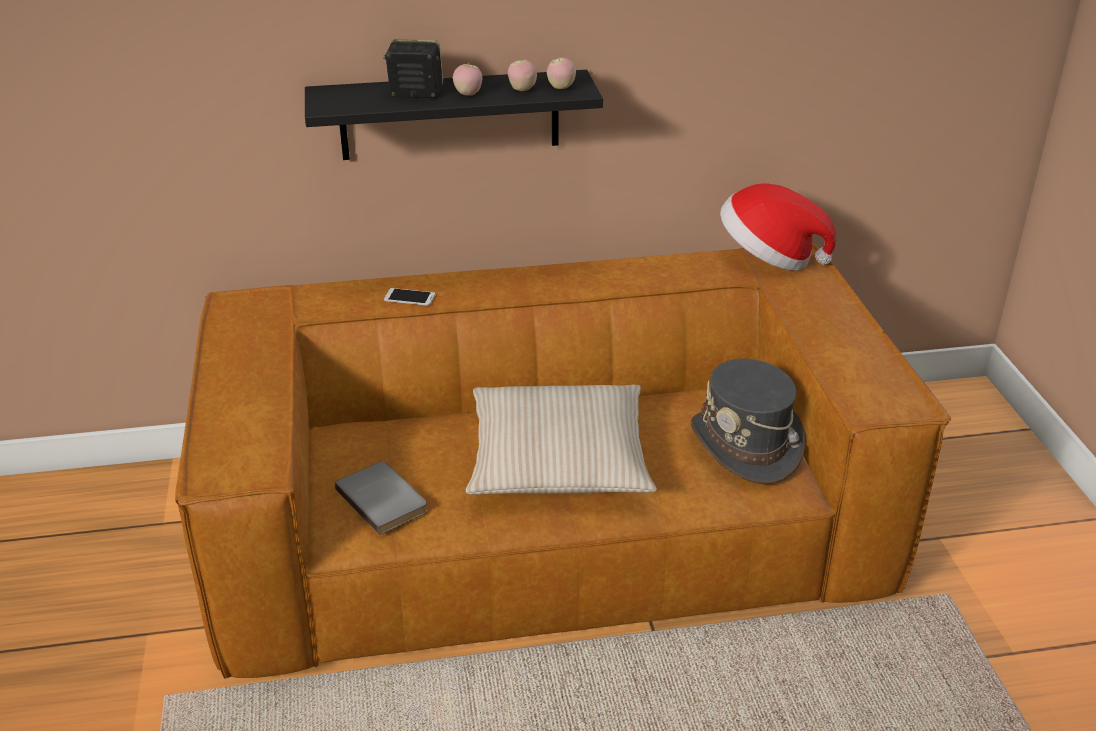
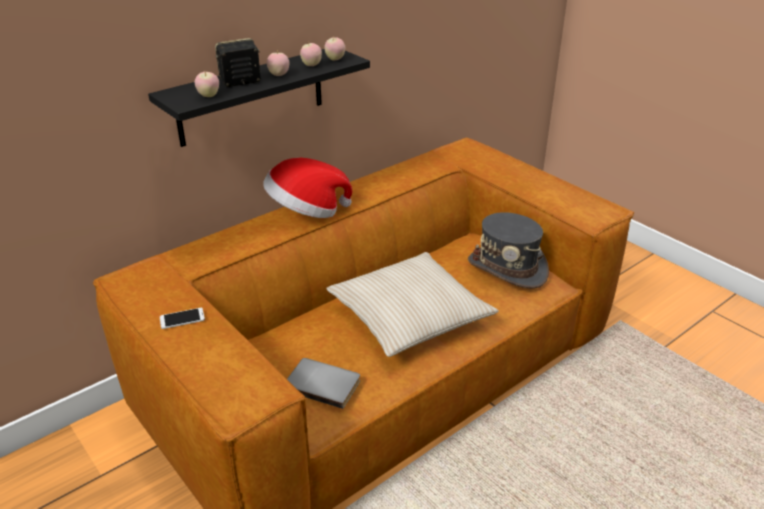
camera: 30 degrees left, 0 degrees up
phone [384,288,435,306] -> phone moved to [160,308,205,329]
hat [720,183,836,271] -> hat moved to [263,158,352,218]
none -> apple [195,72,219,97]

